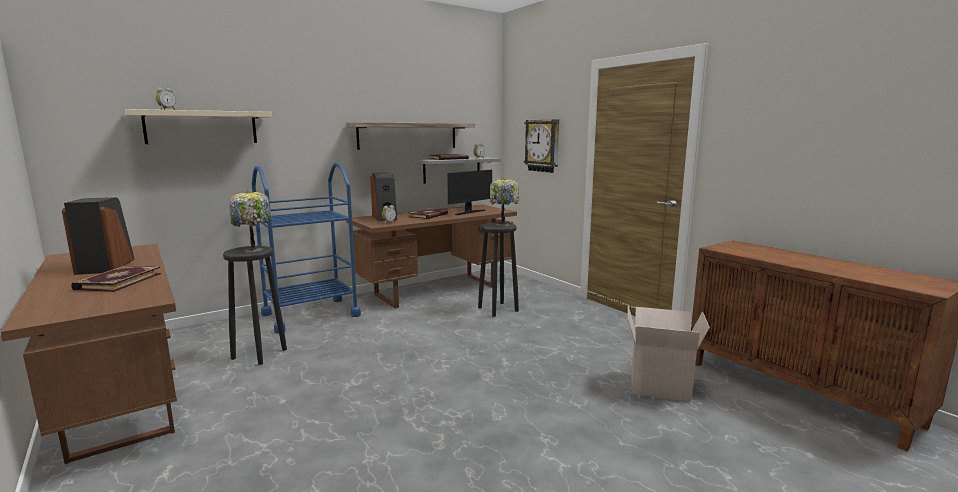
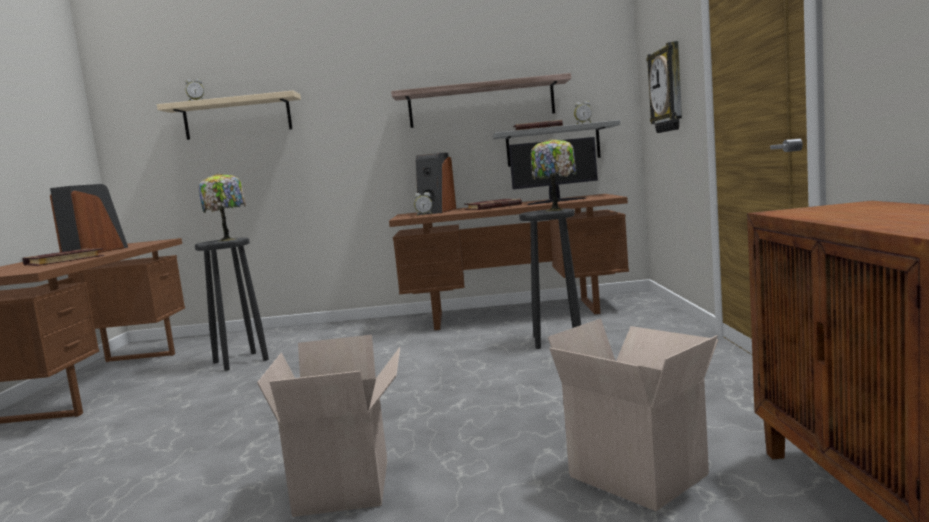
camera: 35 degrees right, 5 degrees down
blue cart [252,163,361,334] -> none
none -> cardboard box [257,335,400,517]

